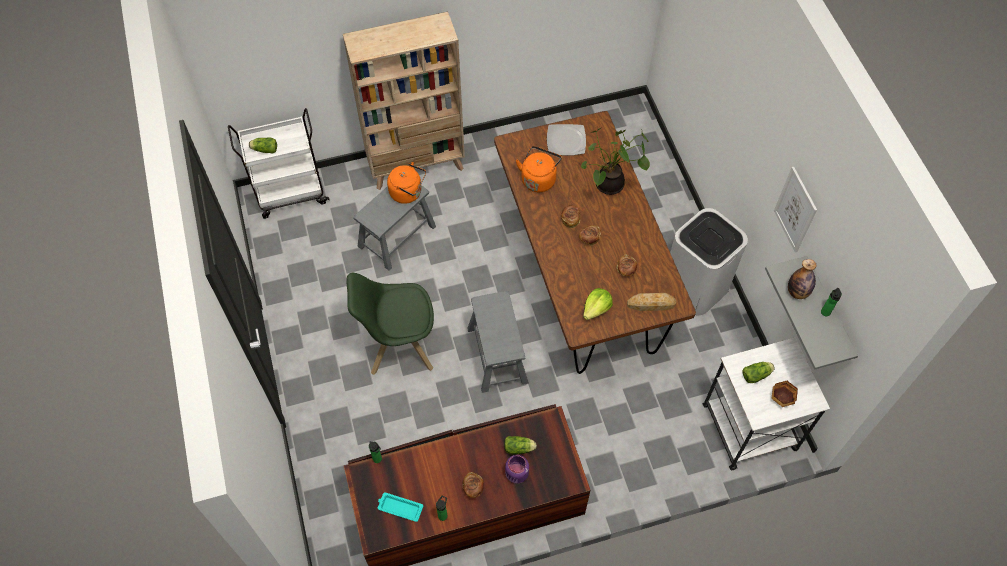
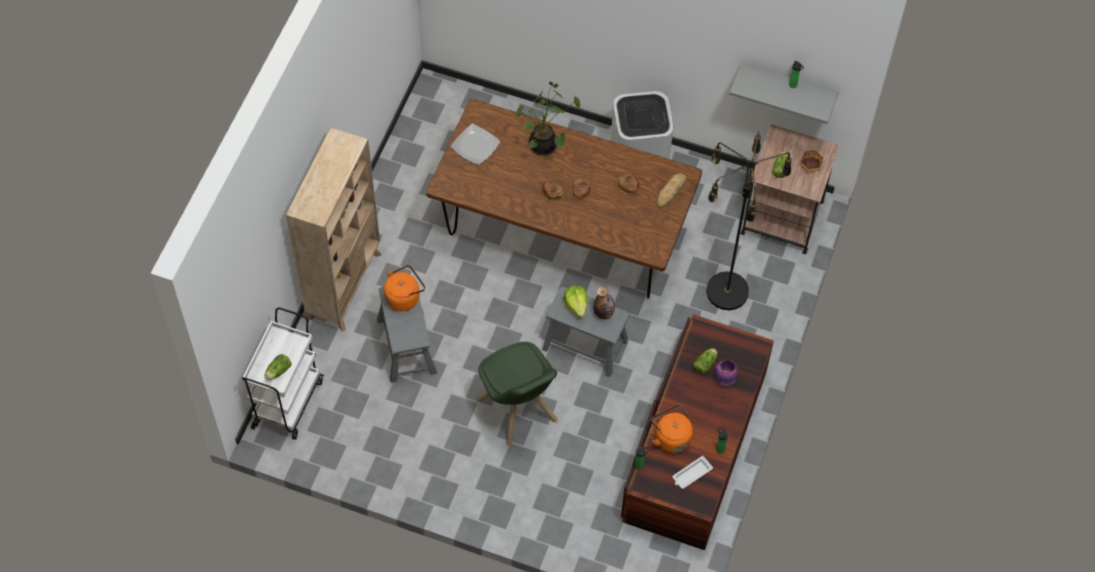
camera: 55 degrees left, 0 degrees up
green chair [346,273,434,375] -> green chair turned 60 degrees counterclockwise [477,342,558,446]
turquoise tray [378,492,423,522] -> white tray [672,456,713,489]
bread [463,472,484,498] -> none
orange kettle [516,146,562,192] -> orange kettle moved to [651,404,693,453]
lettuce [583,288,613,320] -> lettuce moved to [563,285,587,318]
white cart [703,338,830,470] -> brown cart [741,124,840,254]
picture [774,167,817,252] -> none
bottle [788,259,817,299] -> bottle moved to [593,286,615,319]
none -> floor lamp [706,131,792,310]

